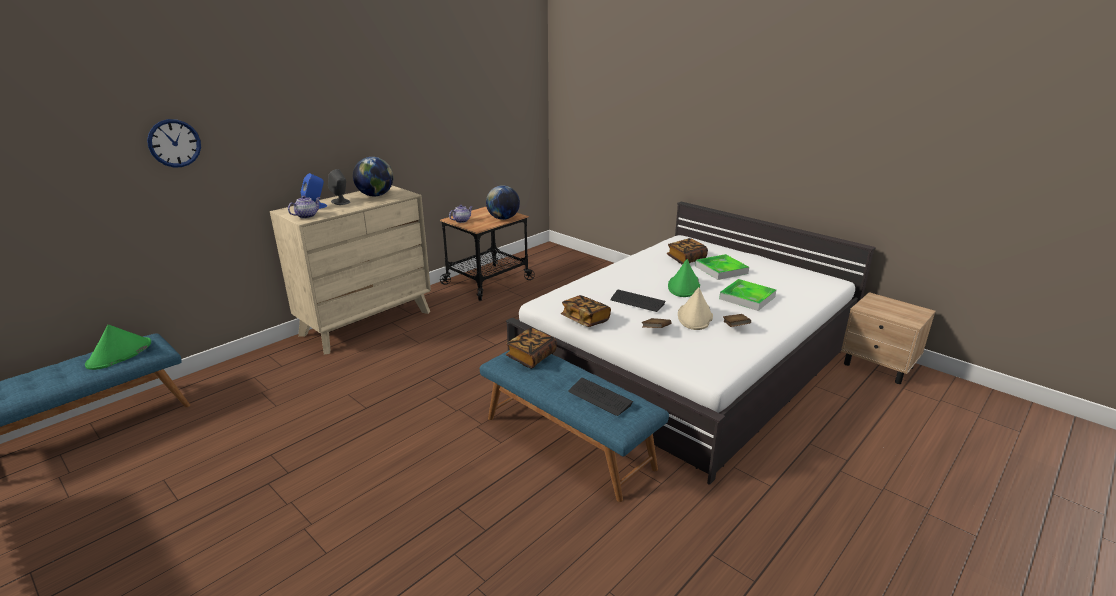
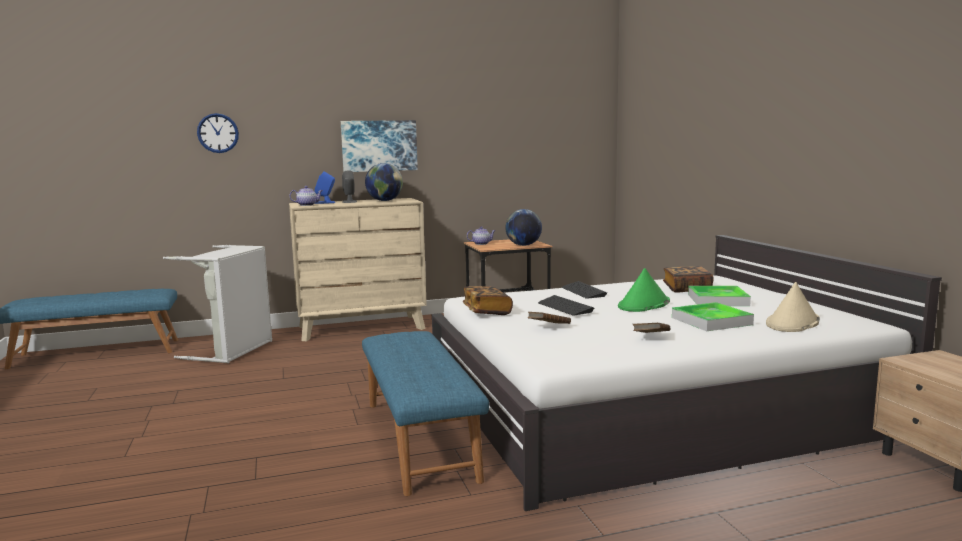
camera: 30 degrees right, 15 degrees down
green hat [85,325,151,370] -> none
book [506,328,557,369] -> none
keyboard [568,378,633,416] -> keyboard moved to [562,281,607,299]
beige hat [678,287,713,330] -> beige hat moved to [766,282,820,332]
none -> grey laundry basket [163,245,272,363]
none -> picture [341,120,418,172]

